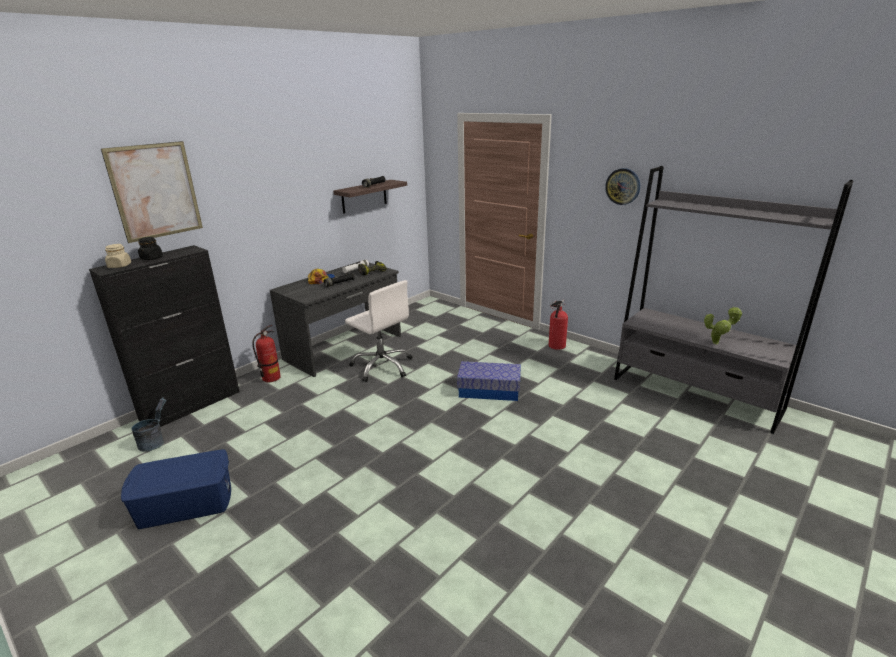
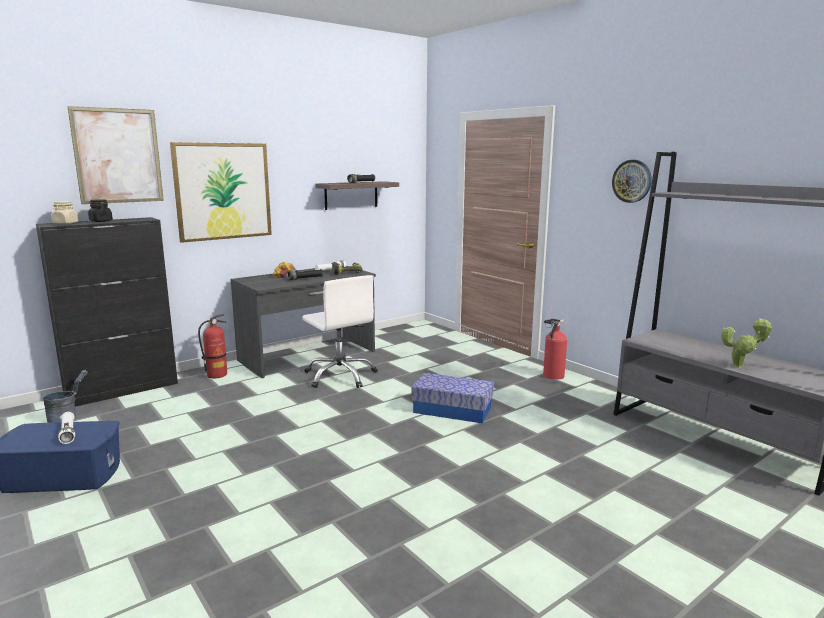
camera: 10 degrees right, 10 degrees down
none -> white flashlight [58,412,75,444]
none -> picture [170,142,272,243]

